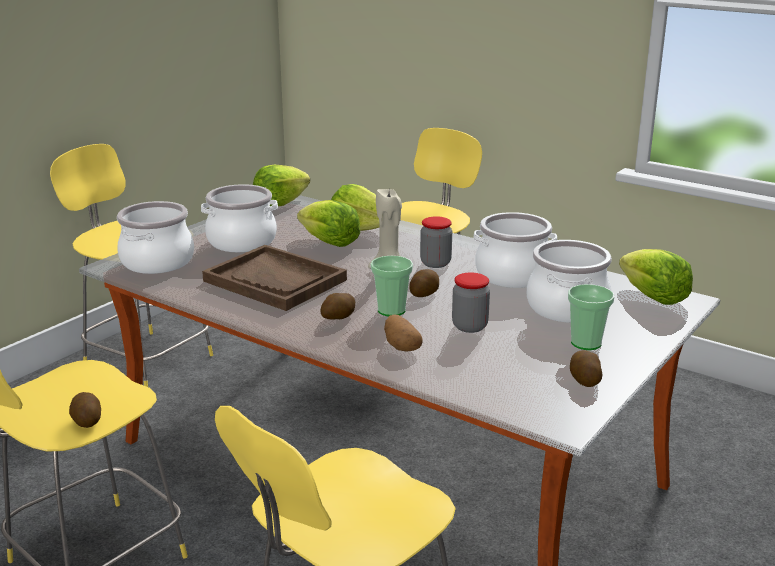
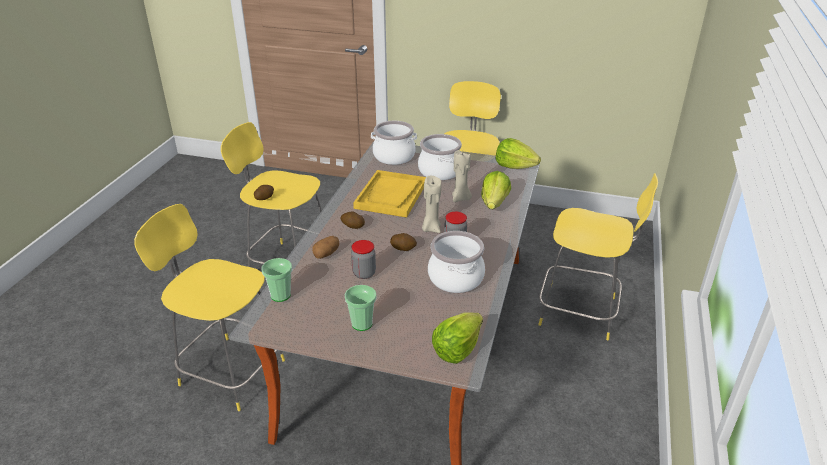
camera: 70 degrees right, 10 degrees up
brown tray [202,245,347,311] -> yellow tray [353,170,426,218]
lettuce [297,200,360,247] -> beige candle [452,150,472,202]
cup [371,256,413,316] -> cup moved to [262,258,292,302]
cooking pot [527,240,612,323] -> none
potato [570,350,602,387] -> none

